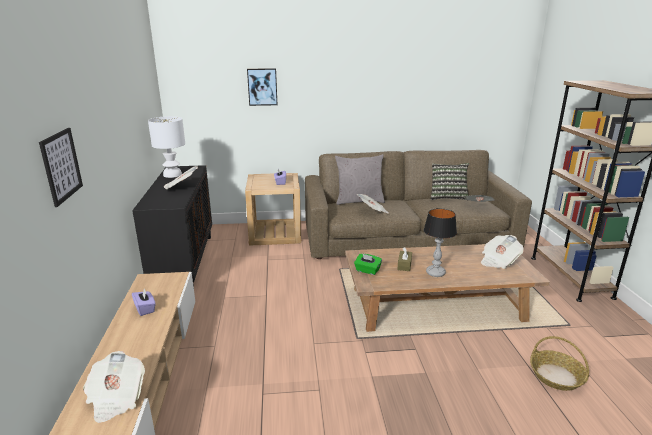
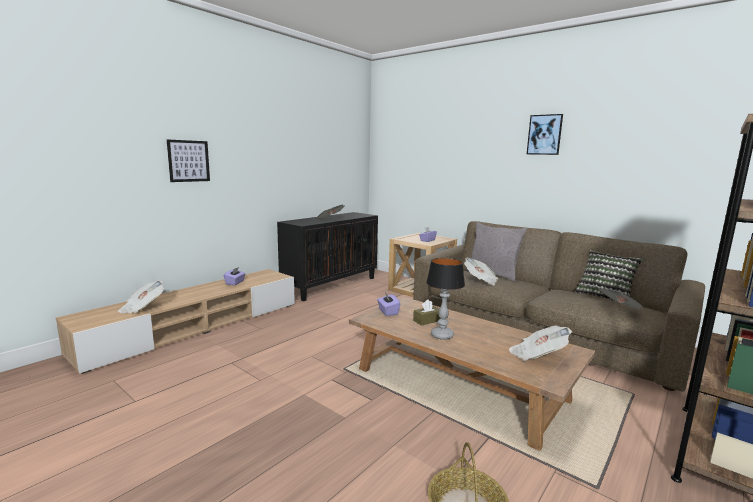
camera: 45 degrees right, 10 degrees down
white table lamp [148,116,185,178] -> none
picture [247,68,277,106] -> picture moved to [527,114,563,155]
green tissue box [354,254,382,275] -> purple tissue box [377,293,400,316]

